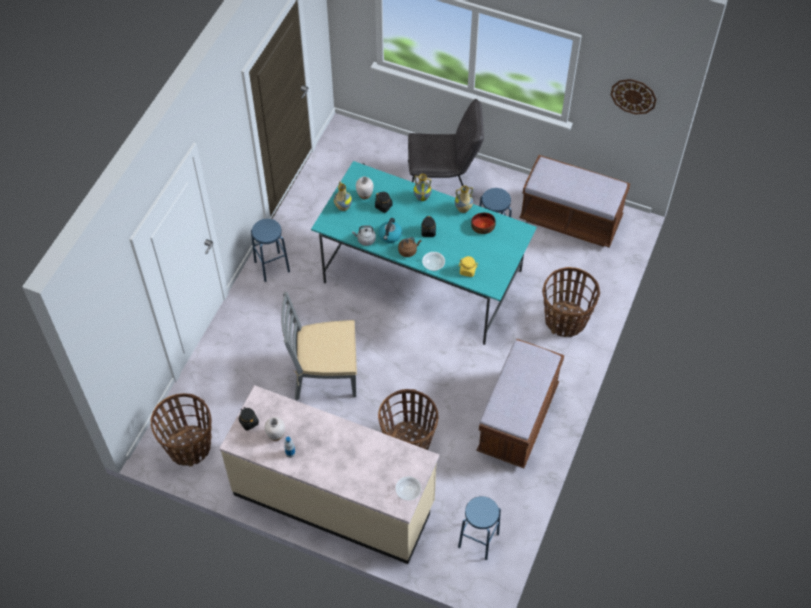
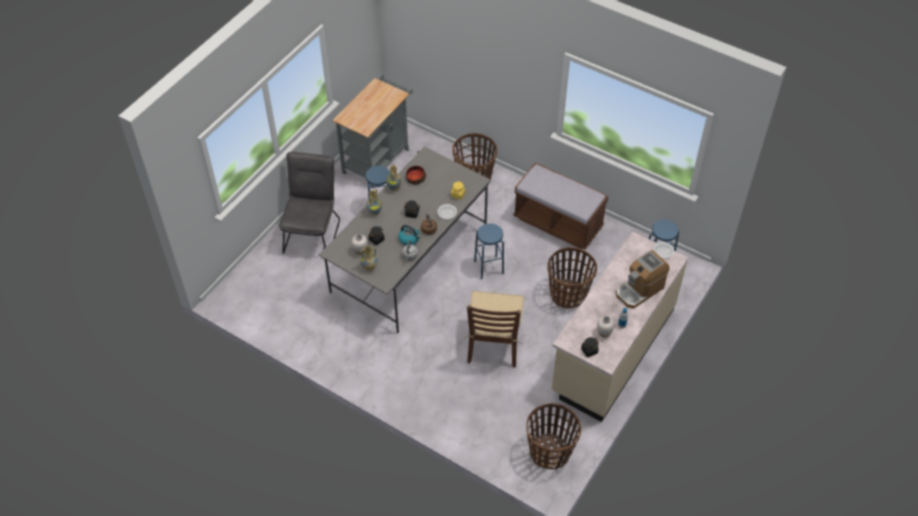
camera: 80 degrees left, 5 degrees down
blue stool [251,219,290,282] -> blue stool moved to [474,223,504,279]
grey chair [281,292,357,400] -> brown chair [463,291,524,368]
turquoise dining table [311,161,537,345] -> grey dining table [319,147,491,333]
brown bench [520,155,630,248] -> grey cart [332,75,413,188]
wall clock [611,79,657,115] -> none
none -> coffee machine [616,250,670,309]

